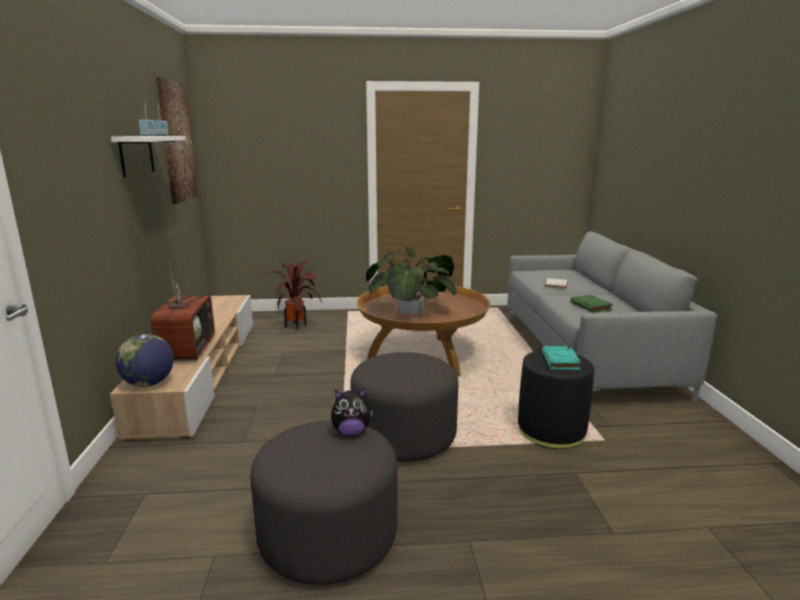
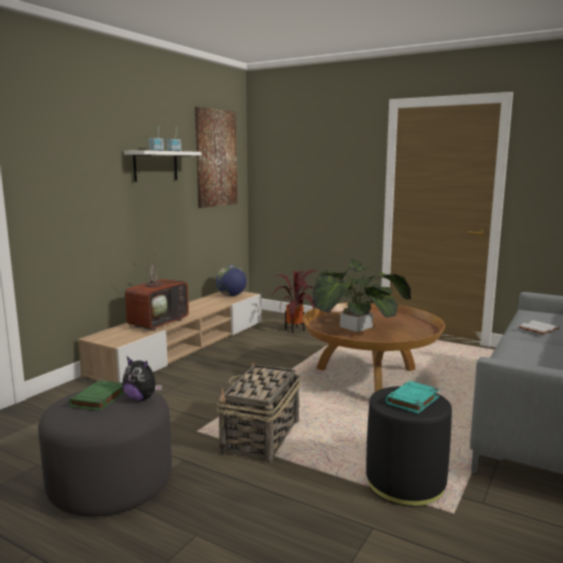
camera: 35 degrees right, 5 degrees down
globe [115,334,174,387] -> globe moved to [216,265,247,296]
grey ottoman [350,352,458,462] -> basket [217,359,301,463]
green book [570,295,613,313] -> green book moved to [69,380,125,411]

